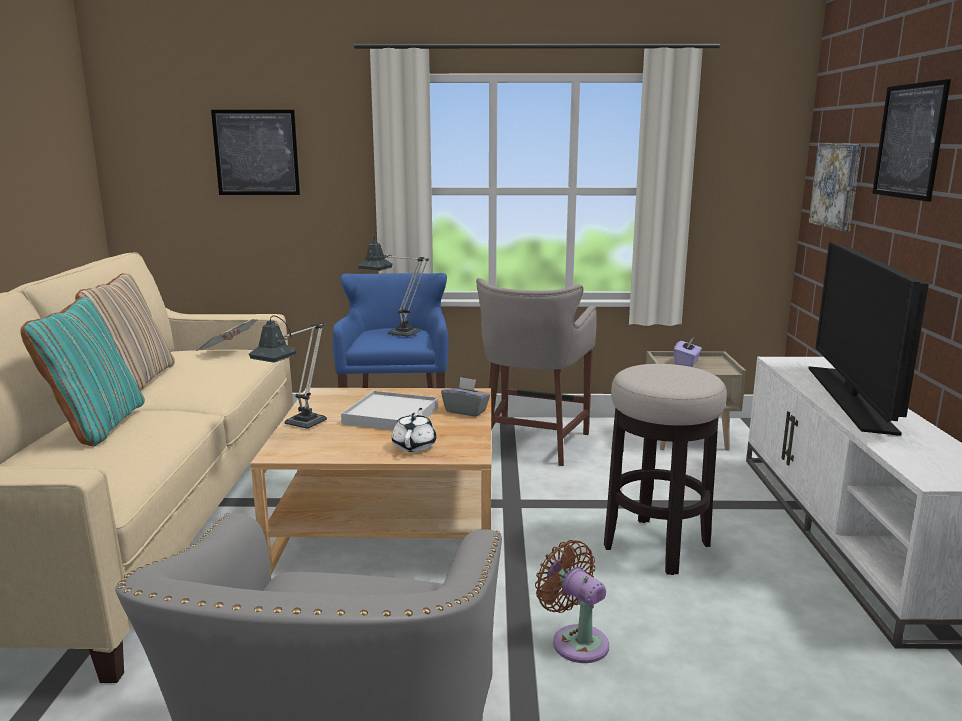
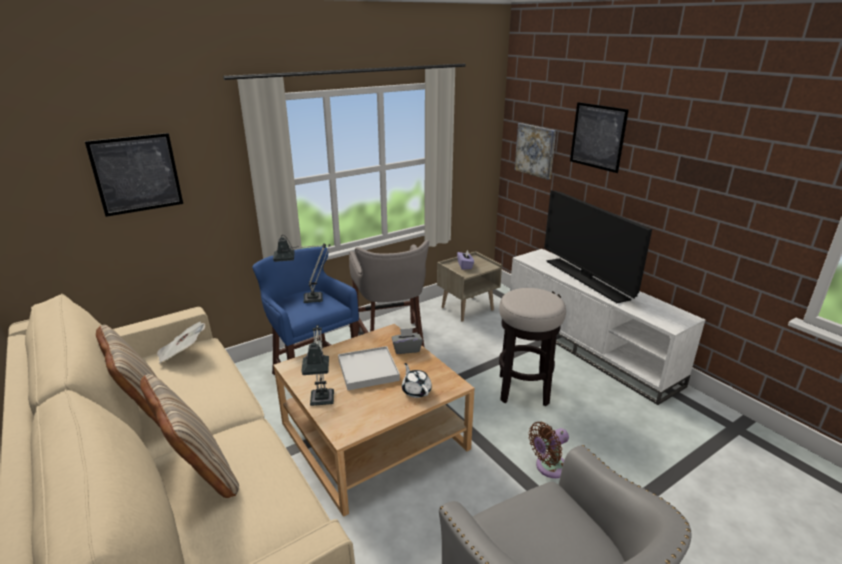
camera: 35 degrees left, 10 degrees up
turquoise pillow [20,297,145,447] -> beige pillow [140,374,239,498]
brown fan [535,540,609,663] -> brown fan turned 45 degrees counterclockwise [529,422,569,478]

